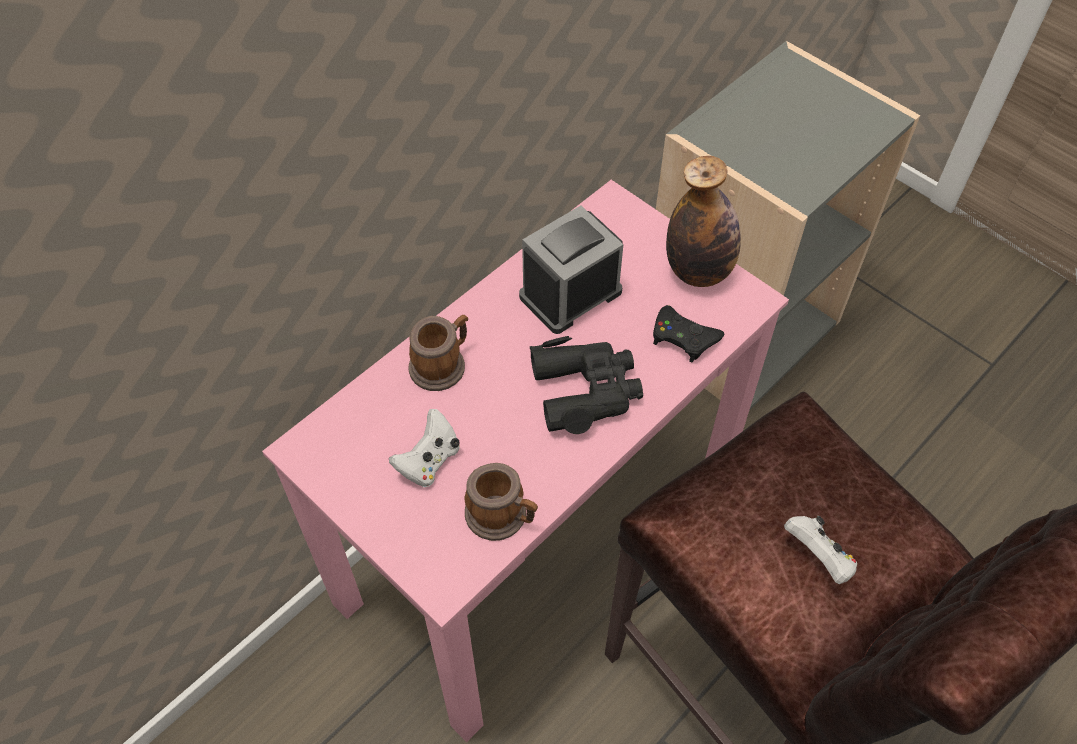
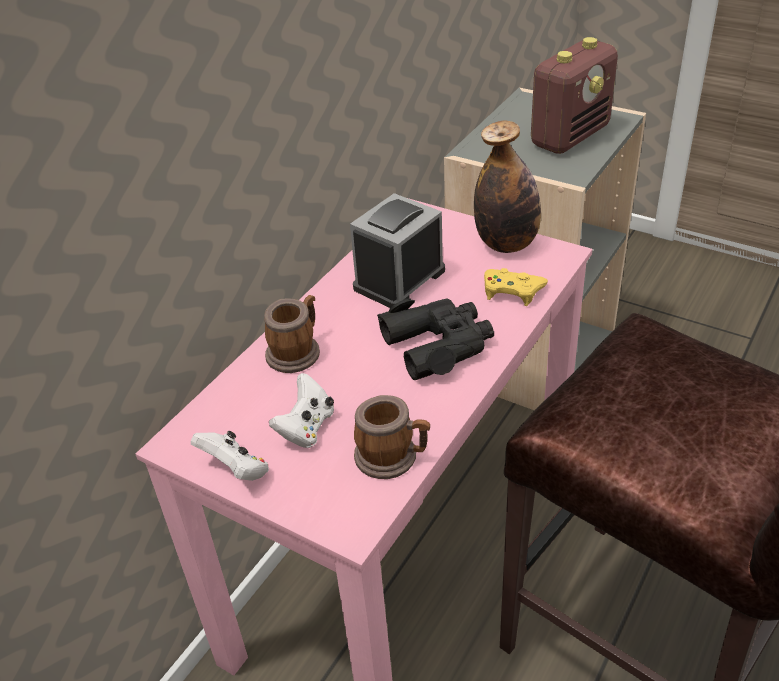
camera: 10 degrees left, 15 degrees down
black game controller [653,305,725,363] -> yellow game controller [484,268,548,306]
white game controller [784,516,857,584] -> white game controller moved to [191,431,269,481]
none -> radio [531,37,618,154]

